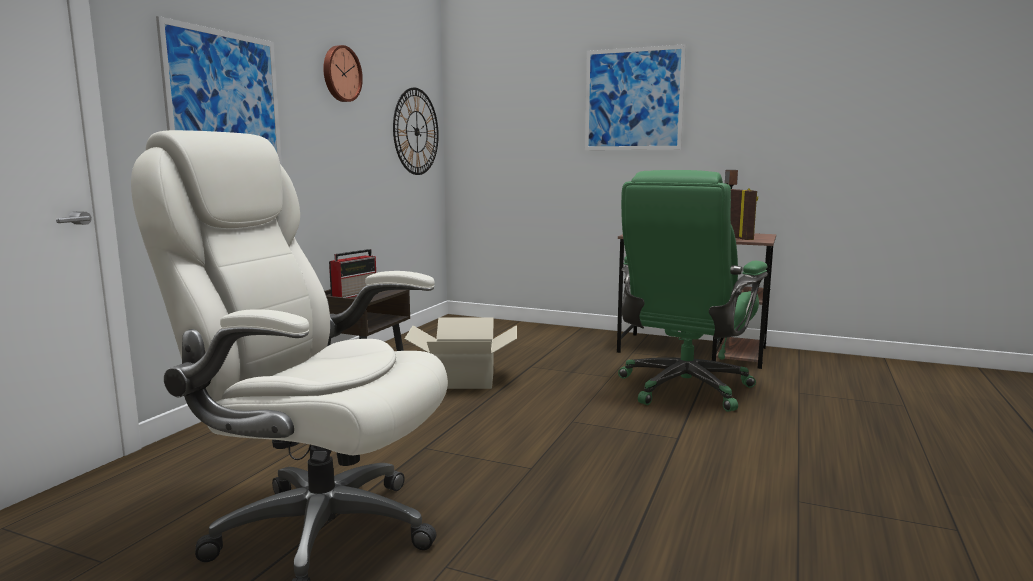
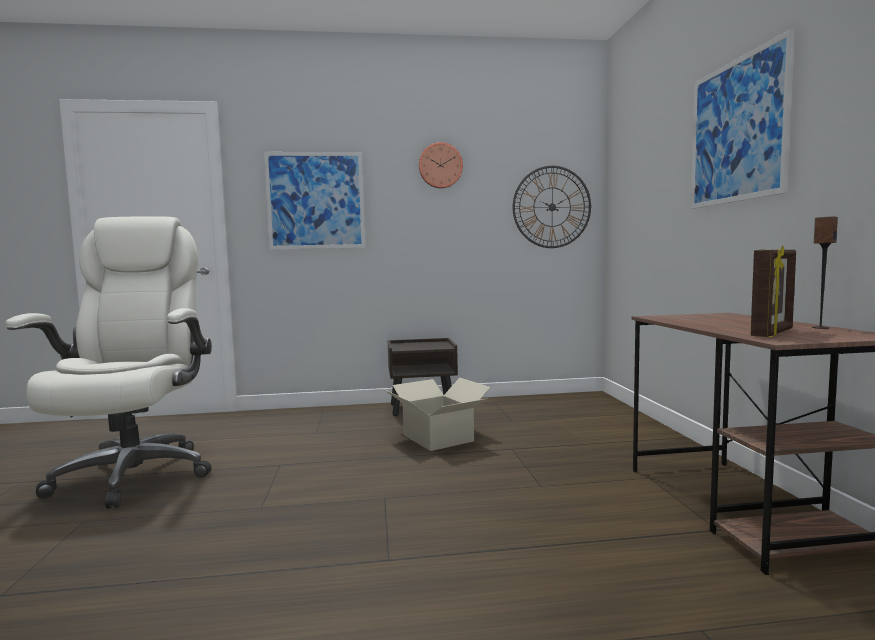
camera: 60 degrees right, 5 degrees down
radio [329,249,376,298] -> none
green office chair [618,170,768,412] -> none

